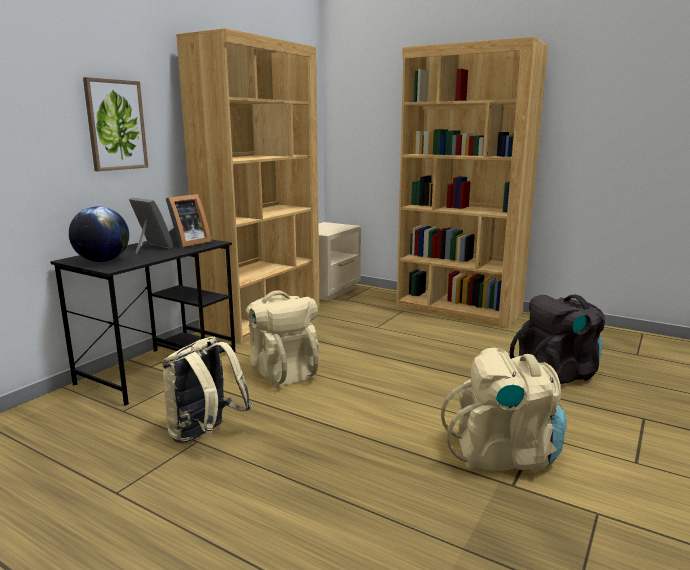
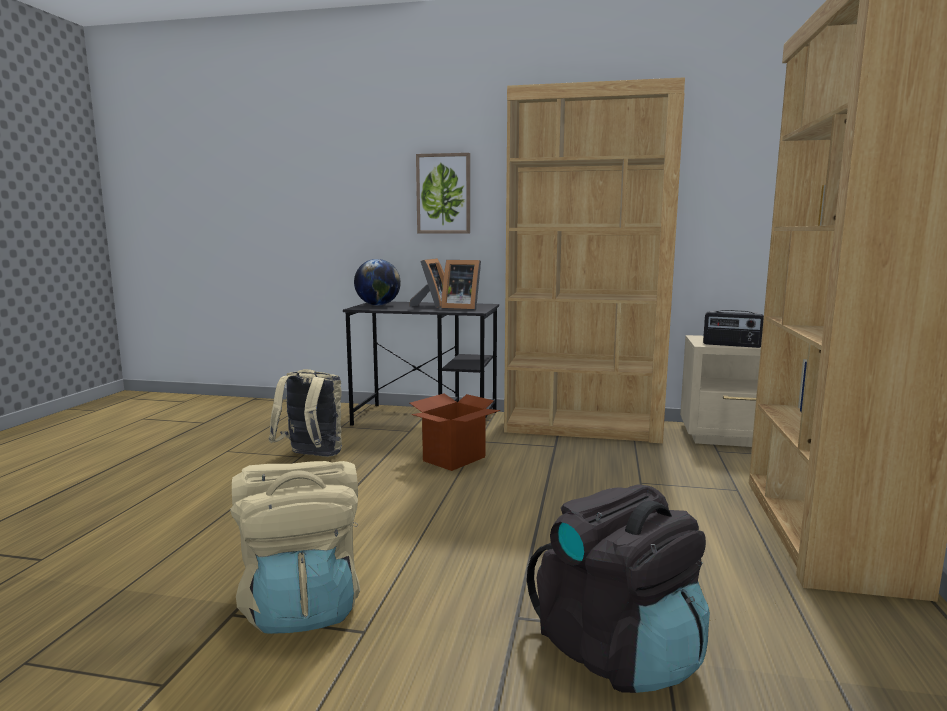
camera: 70 degrees right, 5 degrees down
beige backpack [246,291,319,386] -> cardboard box [410,393,500,471]
none -> radio [703,310,764,348]

